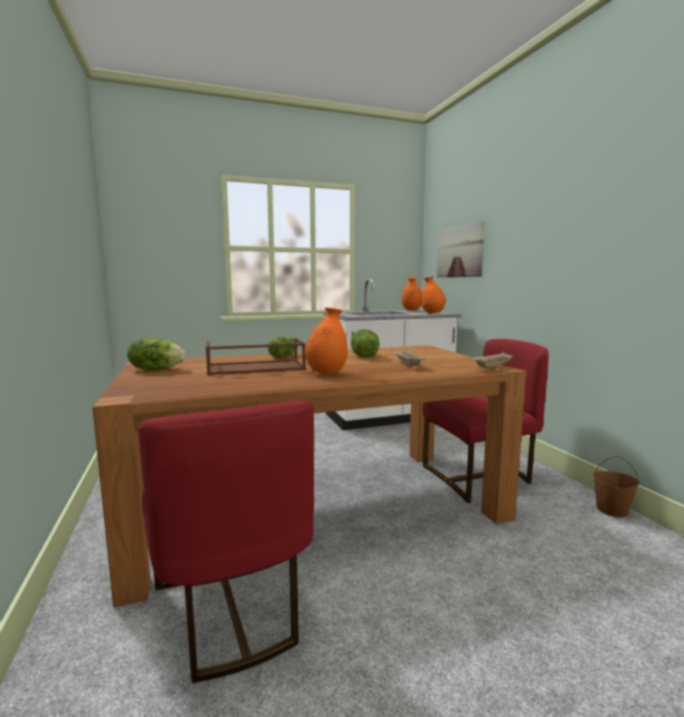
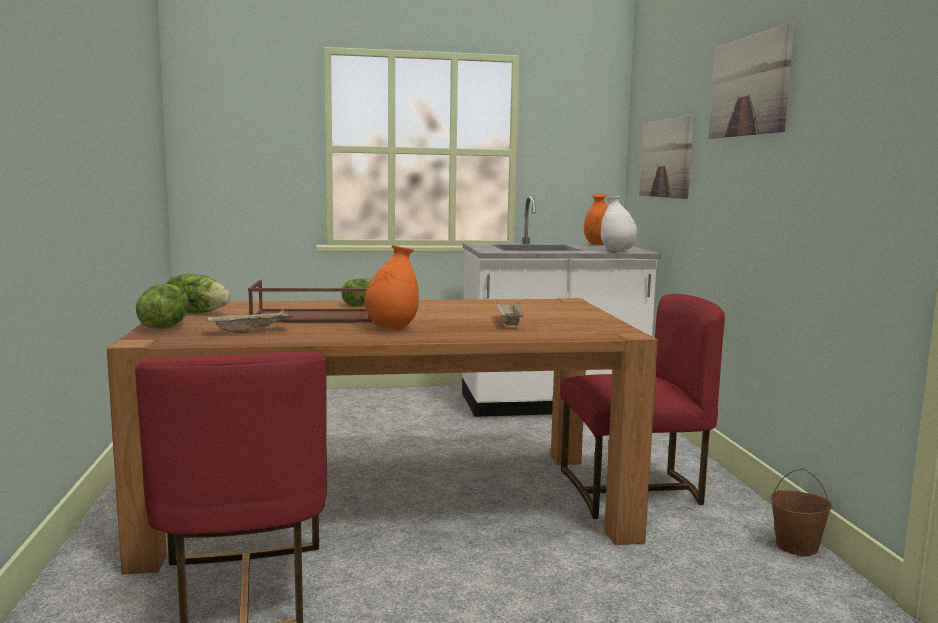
camera: 10 degrees right, 0 degrees up
lettuce [351,329,379,357] -> lettuce moved to [136,284,189,329]
orange vase [421,276,446,314] -> white vase [601,195,637,252]
beige tray [470,351,521,369] -> beige tray moved to [205,309,293,333]
none -> picture [708,22,794,139]

